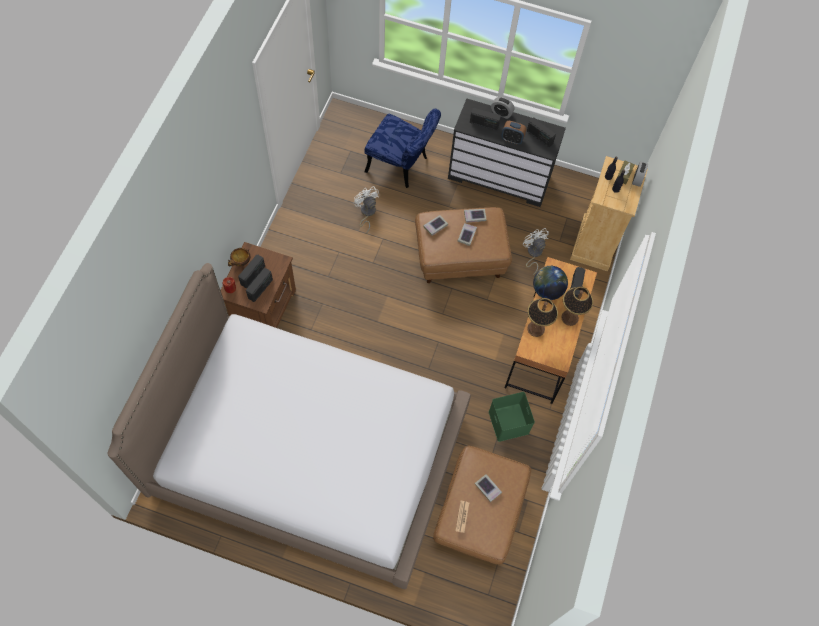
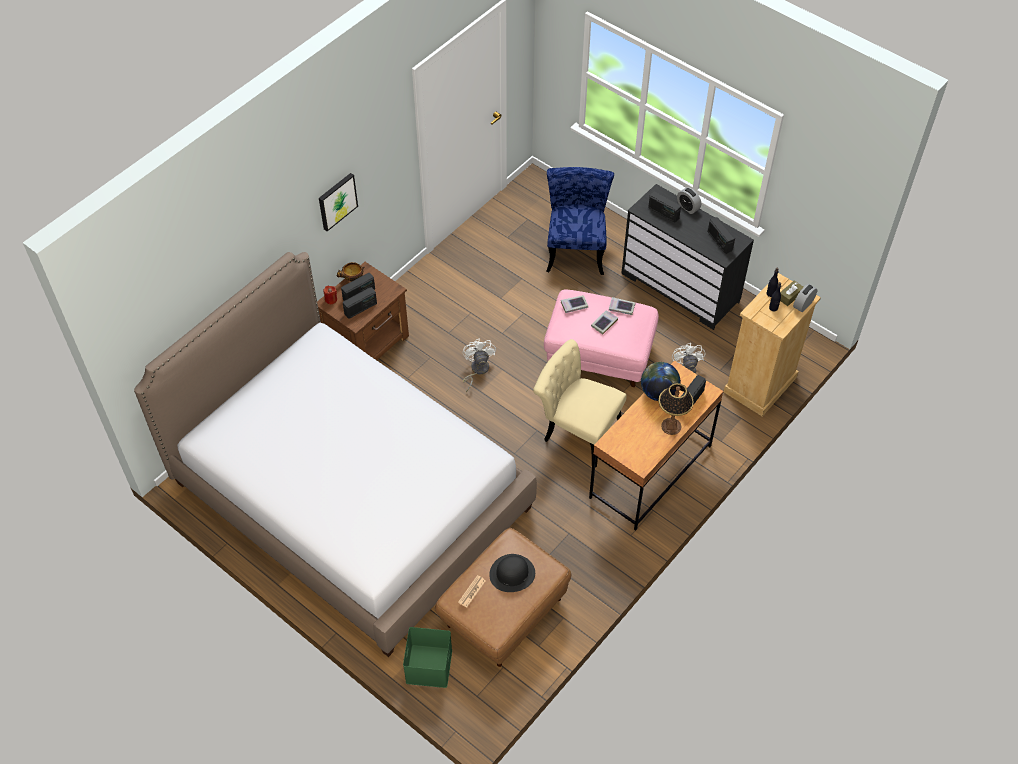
camera: 25 degrees right, 10 degrees down
white fan [354,186,379,234] -> white fan moved to [463,339,496,392]
blue chair [364,109,441,188] -> blue chair turned 135 degrees counterclockwise [546,167,614,275]
brown ottoman [415,207,512,283] -> pink ottoman [544,289,659,387]
book [475,474,502,502] -> black hat [489,554,535,592]
green storage box [489,392,535,442] -> green storage box moved to [403,627,452,688]
alarm clock [501,121,526,144] -> none
table lamp [527,298,558,337] -> none
none -> picture [319,173,358,231]
none -> beige chair [533,339,627,467]

